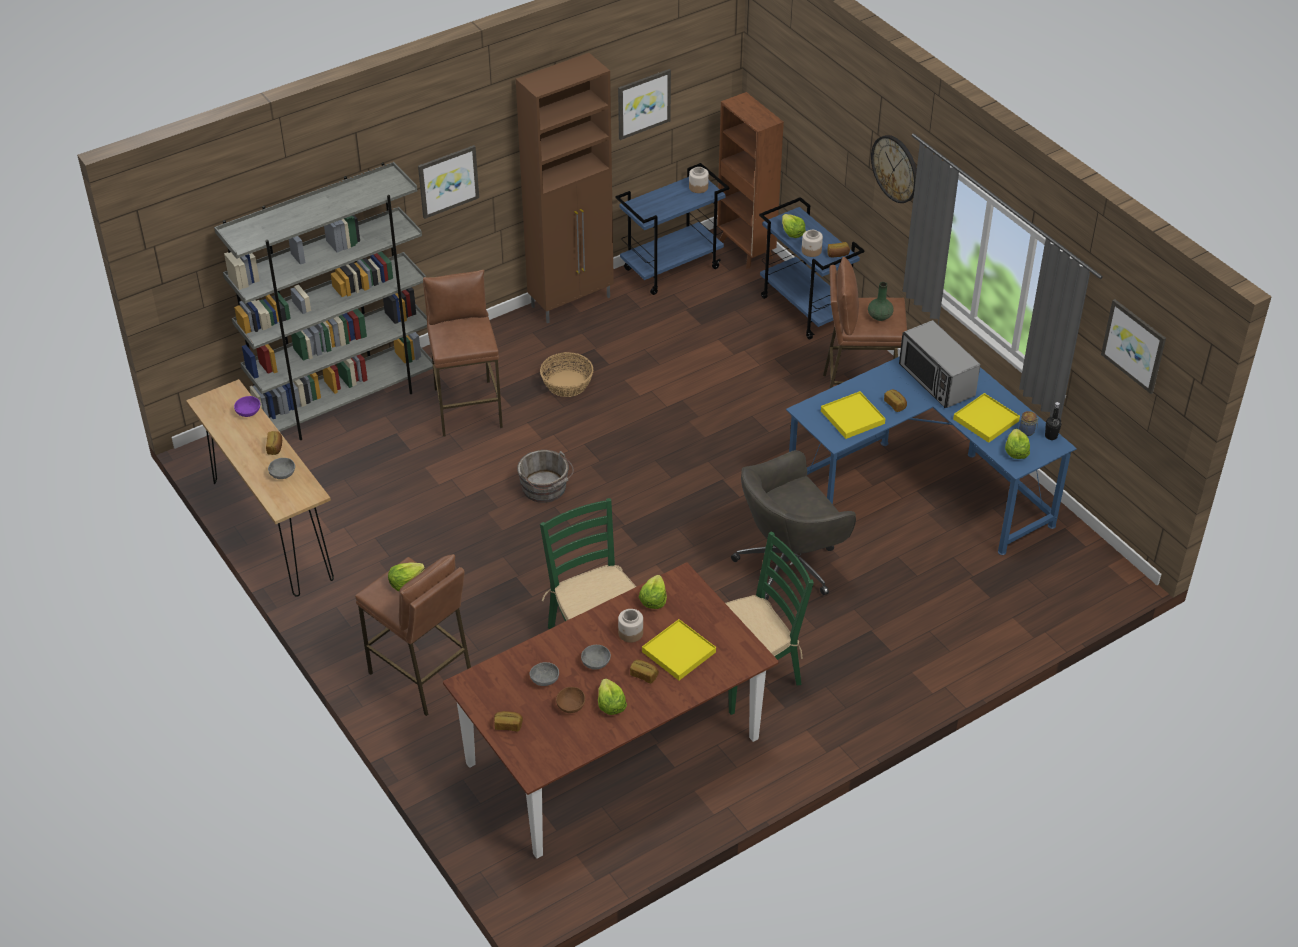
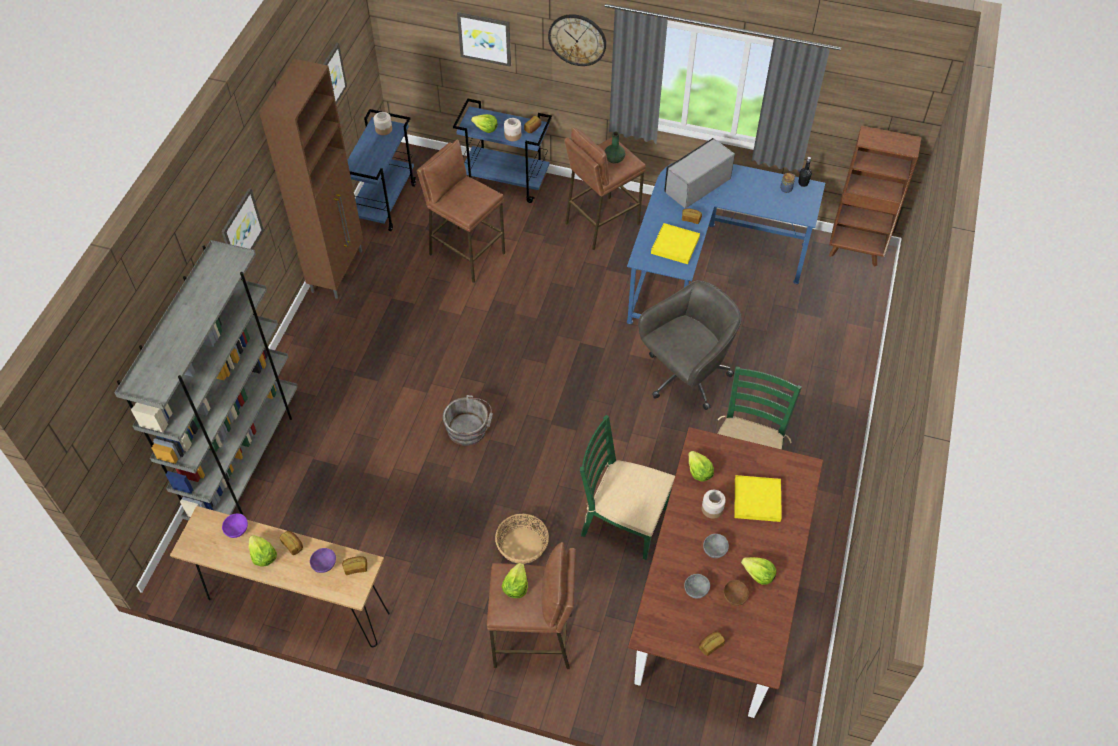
camera: 40 degrees left, 10 degrees up
grey bowl [268,458,295,479] -> purple bowl [310,548,336,573]
brown stool [423,270,503,437] -> brown stool moved to [417,139,505,283]
basket [540,352,594,397] -> basket moved to [495,514,549,564]
bread [630,660,659,683] -> bread moved to [342,556,367,575]
brown bookcase [717,92,784,269] -> brown bookcase moved to [829,126,921,267]
grey office chair [731,450,856,600] -> grey office chair turned 150 degrees counterclockwise [638,280,742,410]
microwave [899,320,980,408] -> microwave turned 120 degrees clockwise [664,138,735,208]
yellow tray [953,393,1020,443] -> none
lettuce [1005,428,1030,459] -> lettuce moved to [248,535,277,567]
picture [1101,299,1166,394] -> picture moved to [457,12,511,67]

